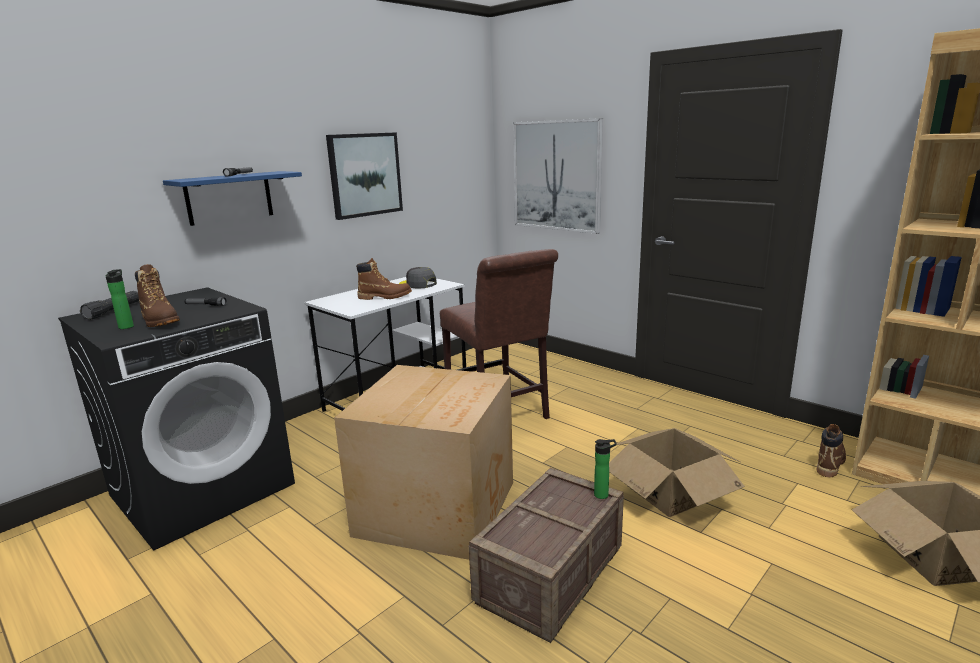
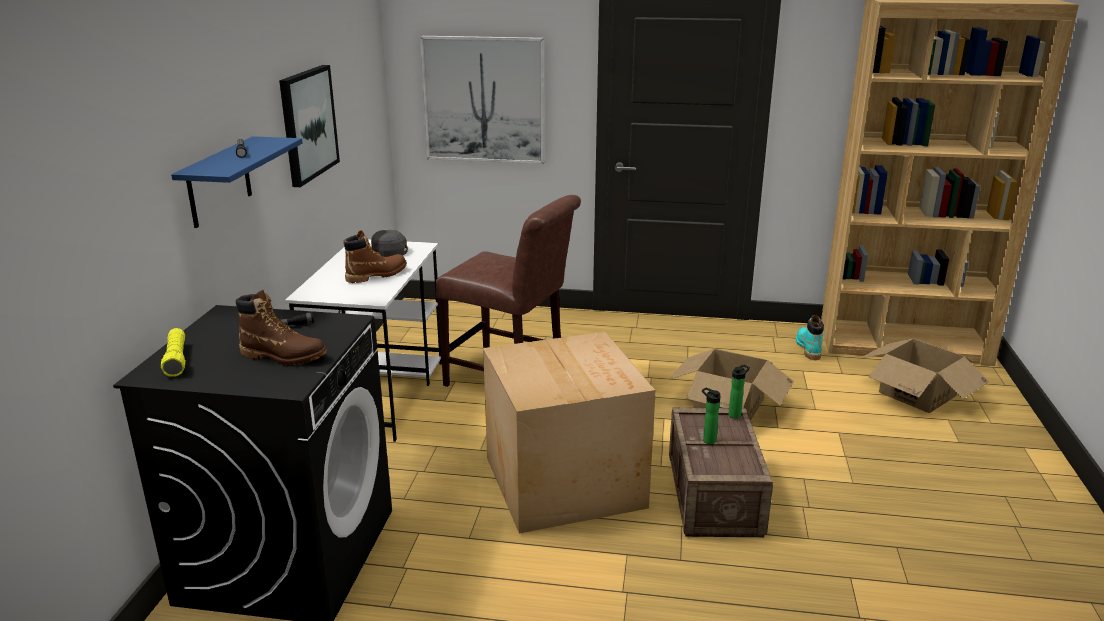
camera: 35 degrees left, 5 degrees up
black flashlight [80,291,139,320] -> yellow flashlight [161,328,185,377]
bottle [106,269,134,329] -> bottle moved to [702,387,720,444]
brown boot [817,424,846,477] -> turquoise boot [796,315,824,360]

